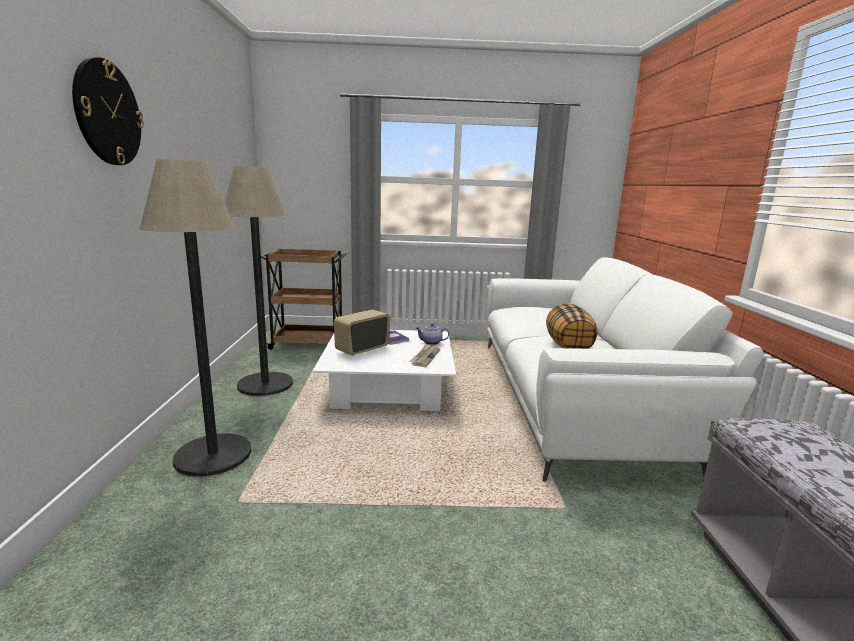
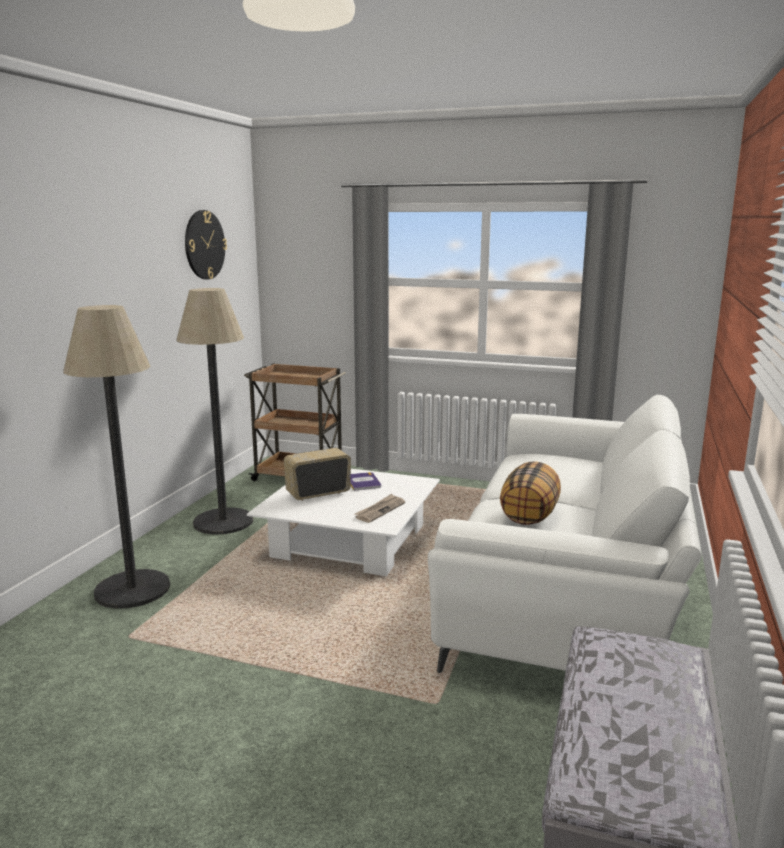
camera: 20 degrees right, 0 degrees up
wall clock [72,57,144,165] -> wall clock moved to [185,210,227,280]
teapot [416,323,449,345] -> none

